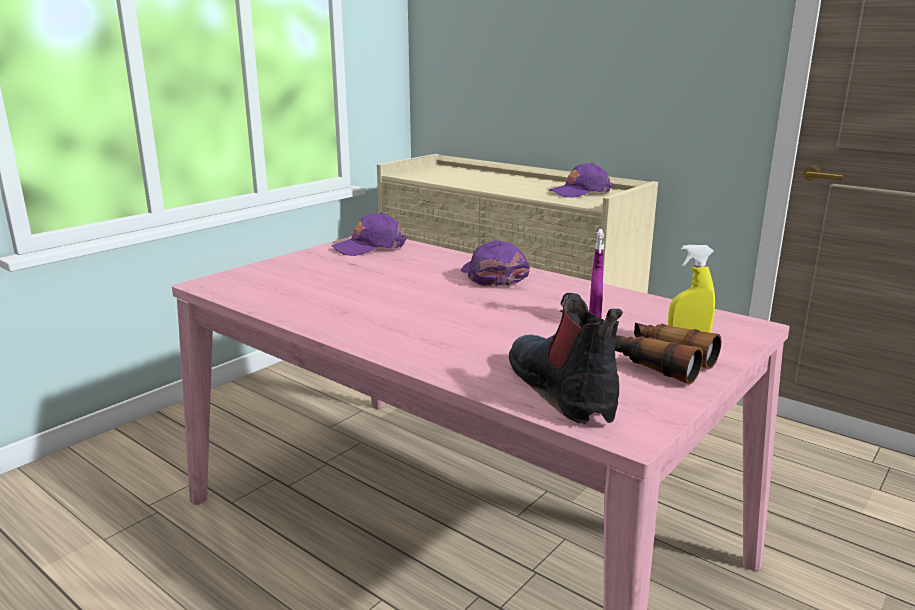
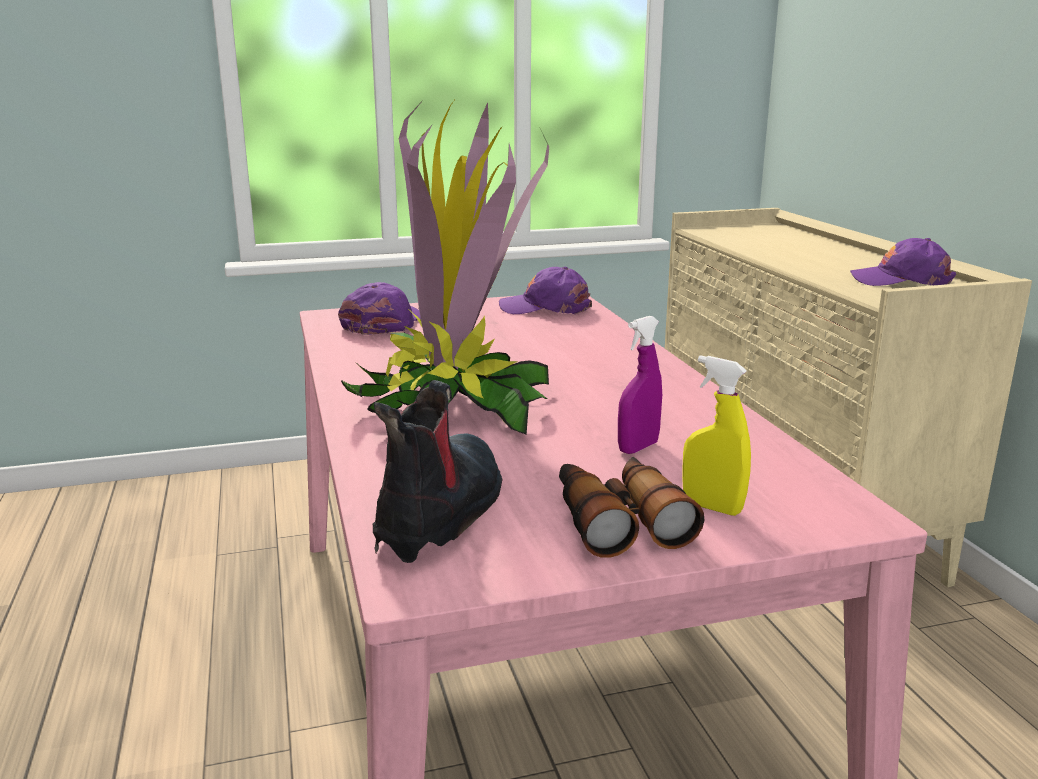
camera: 35 degrees right, 0 degrees up
purple cap [461,241,530,286] -> purple cap moved to [338,282,421,335]
none -> potted plant [341,101,549,435]

